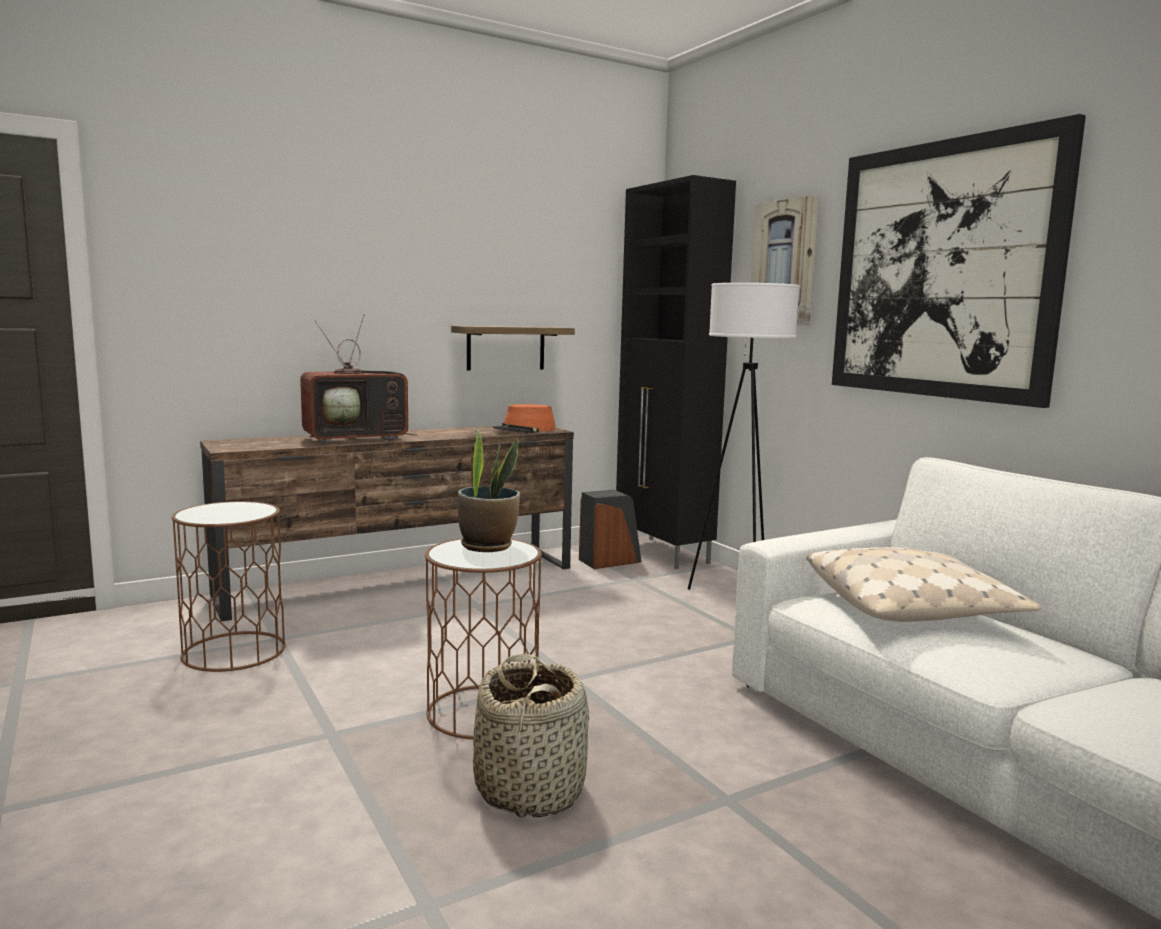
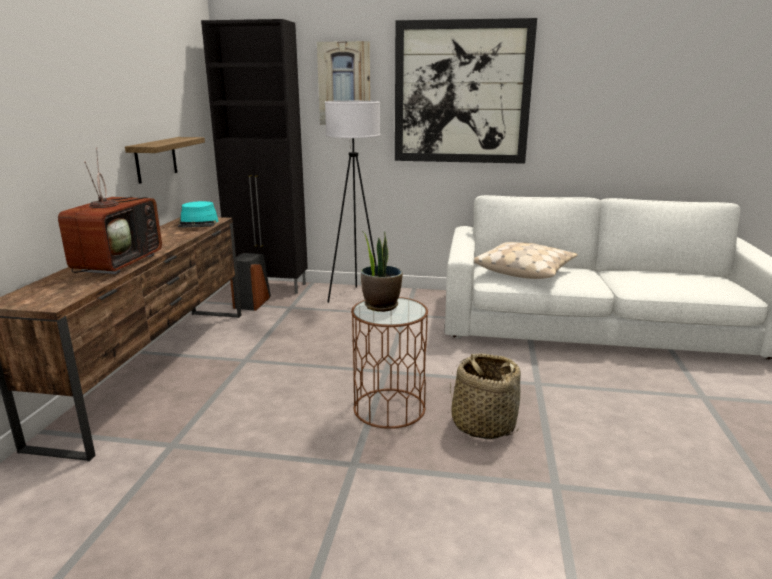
camera: 50 degrees left, 10 degrees up
brown side table [172,501,285,672] -> none
orange hat [492,404,556,433] -> turquoise hat [178,201,218,227]

